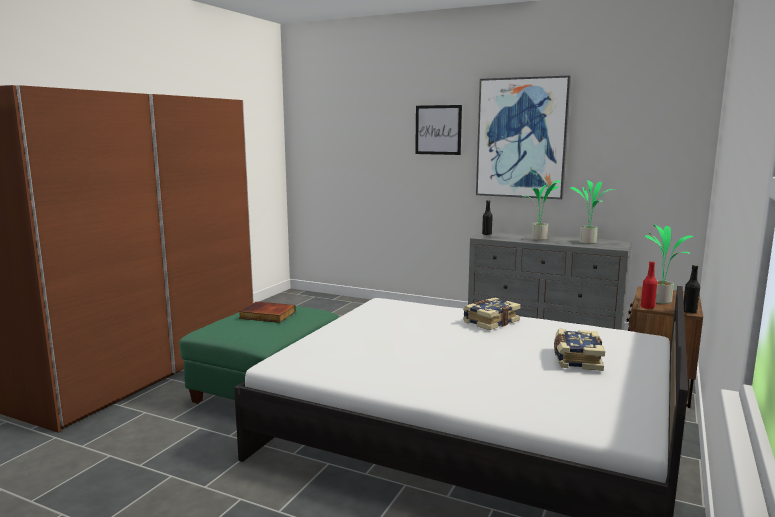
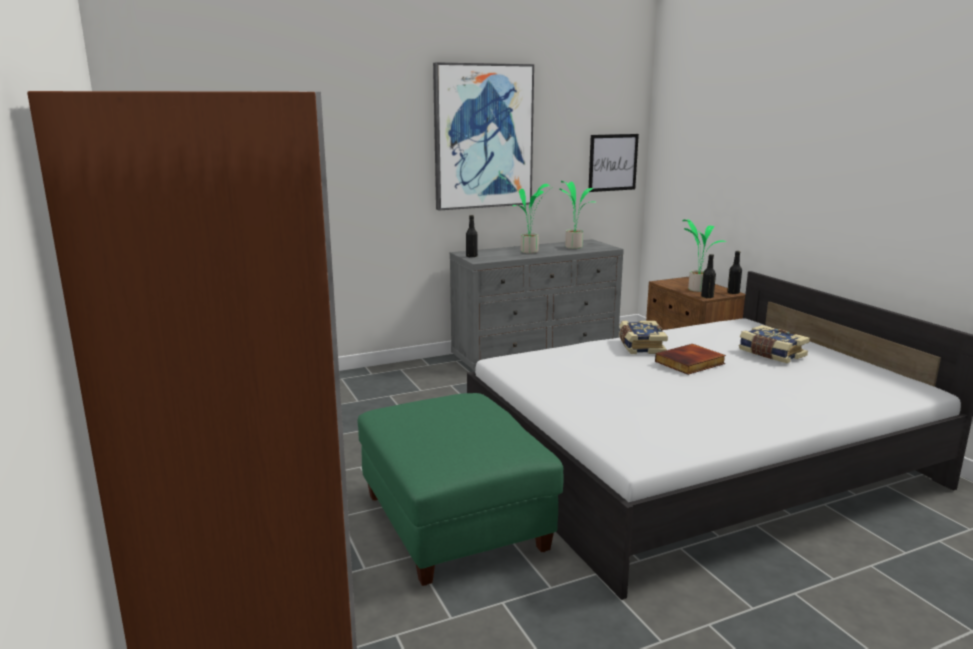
camera: 50 degrees left, 5 degrees up
book [239,301,296,323] -> book moved to [655,344,726,375]
picture [415,105,462,155] -> picture moved to [589,134,639,192]
red bottle [641,261,657,309] -> black bottle [701,254,716,298]

